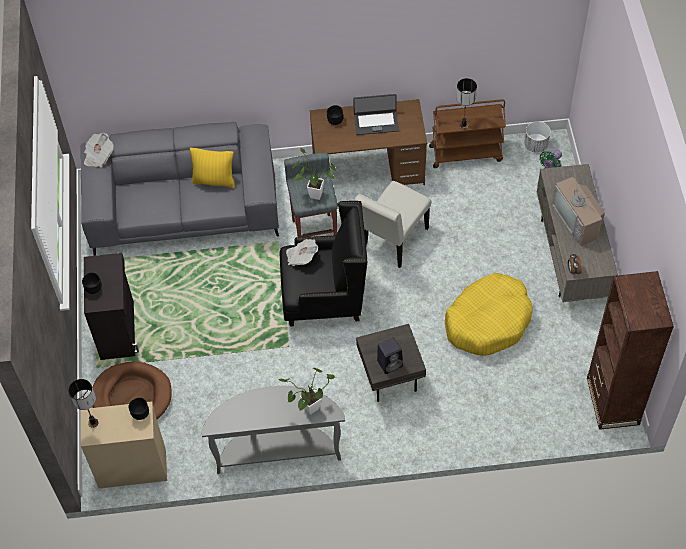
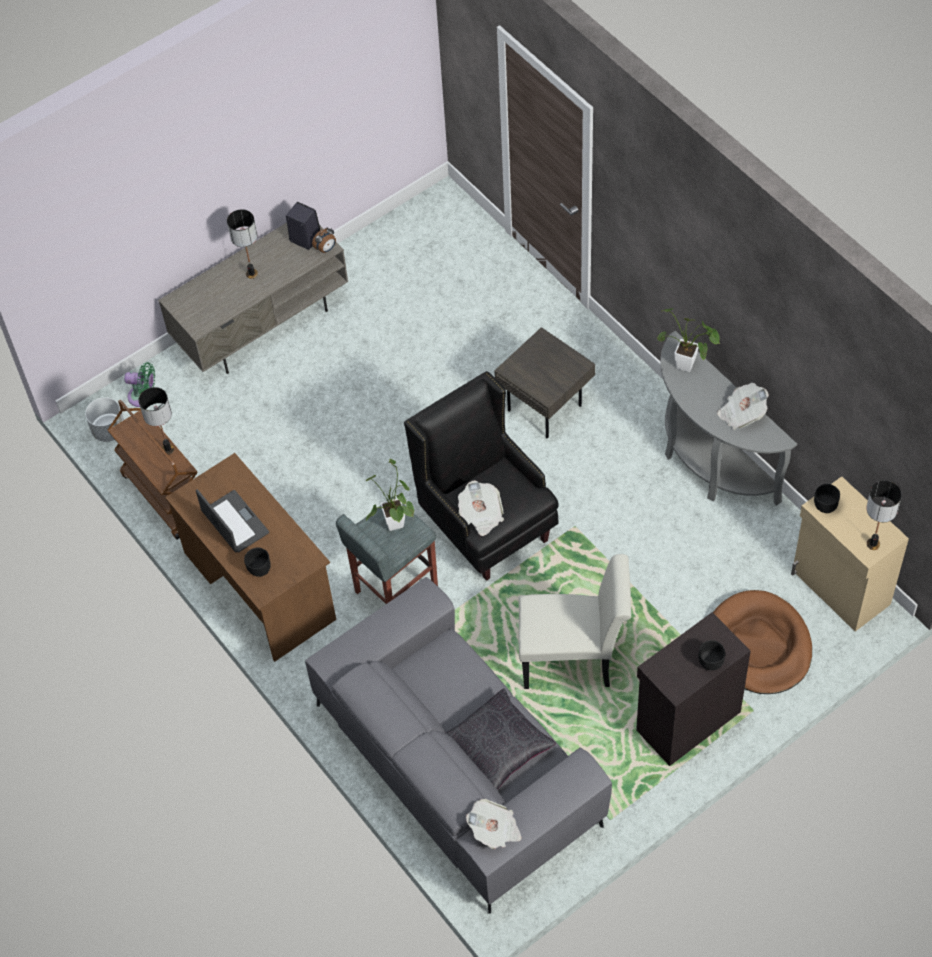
camera: 120 degrees left, 0 degrees up
yellow pillow [190,148,235,188] -> none
white chair [354,181,431,268] -> white chair moved to [518,554,631,689]
black speaker [377,337,403,374] -> black speaker moved to [286,202,320,250]
yellow dog bed [445,273,533,356] -> none
television [552,170,605,246] -> table lamp [227,209,258,279]
brown bookcase [587,271,674,430] -> none
none -> black pillow [446,688,556,790]
none -> newspaper [717,383,769,430]

